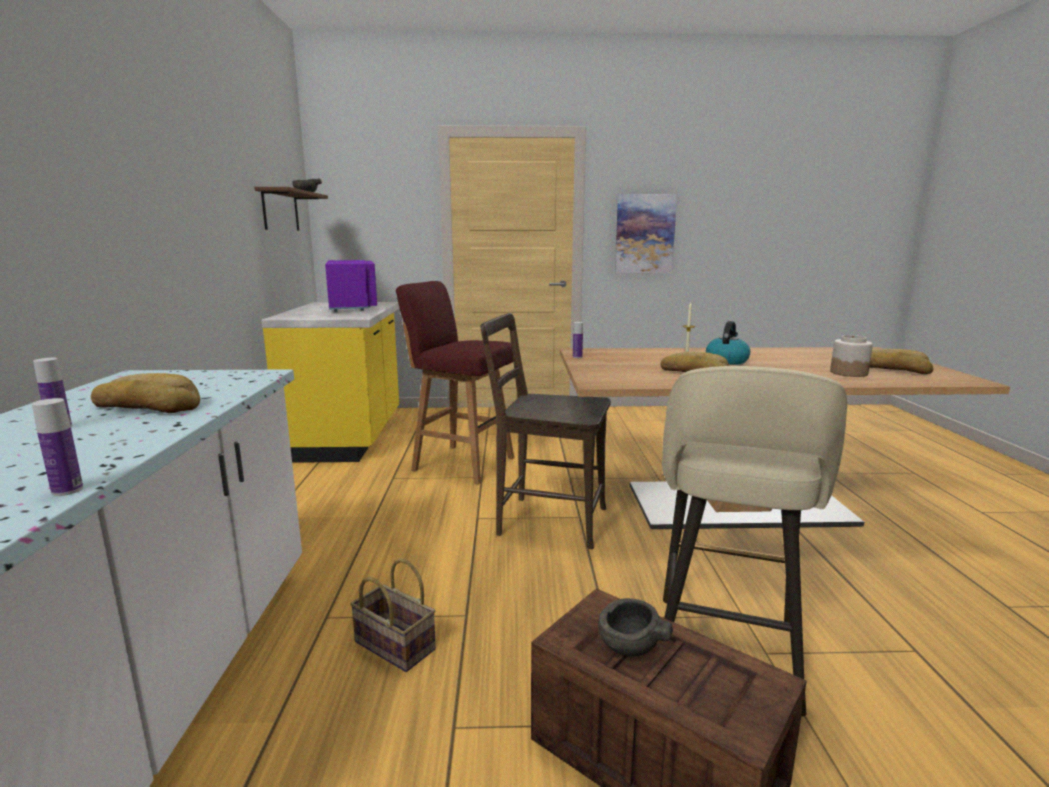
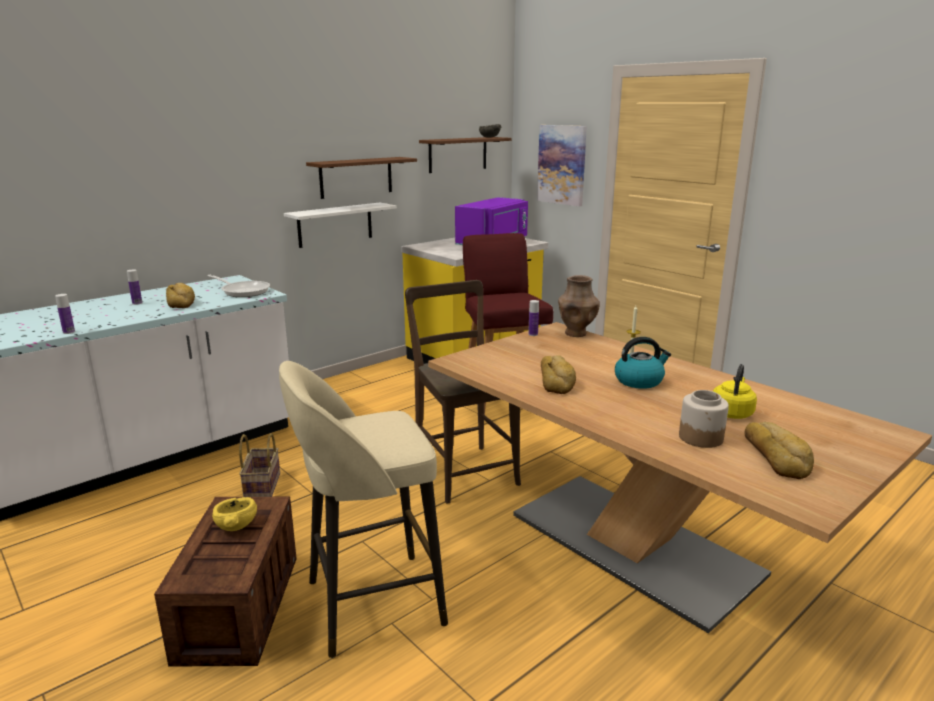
camera: 50 degrees right, 5 degrees up
grey bowl [598,598,673,656] -> yellow bowl [212,497,257,531]
picture [615,194,677,273] -> picture moved to [537,125,587,207]
none -> frying pan [208,275,270,297]
none -> white shelf [284,203,397,248]
none -> brown shelf [306,157,417,199]
none -> brown vase [558,275,600,337]
none -> yellow kettle [713,364,757,419]

